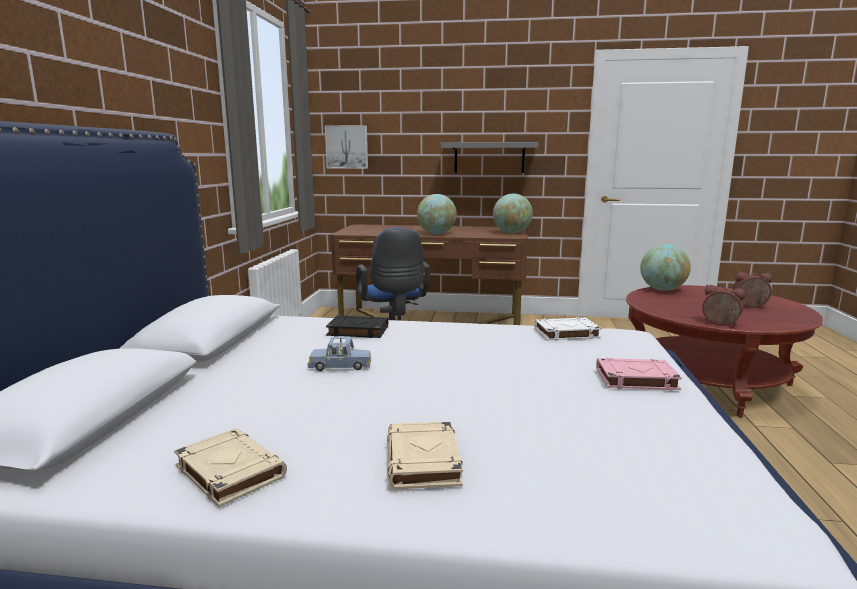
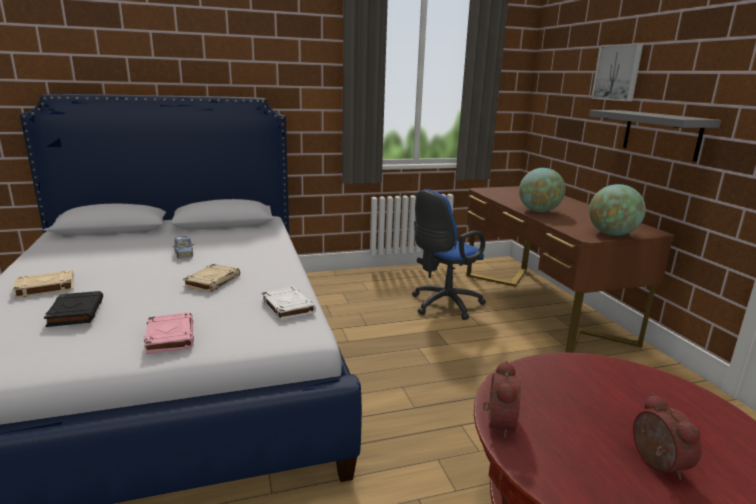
camera: 65 degrees right, 5 degrees up
beige book [174,428,287,507] -> beige book moved to [183,264,240,292]
picture [325,125,368,169] -> picture moved to [591,44,643,101]
black book [326,315,388,338] -> black book moved to [44,291,103,327]
globe [640,244,691,291] -> none

